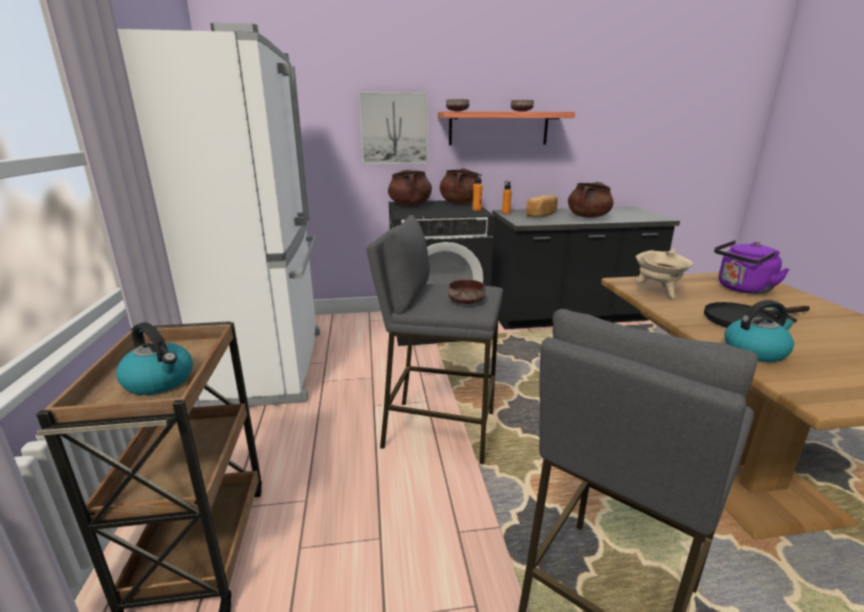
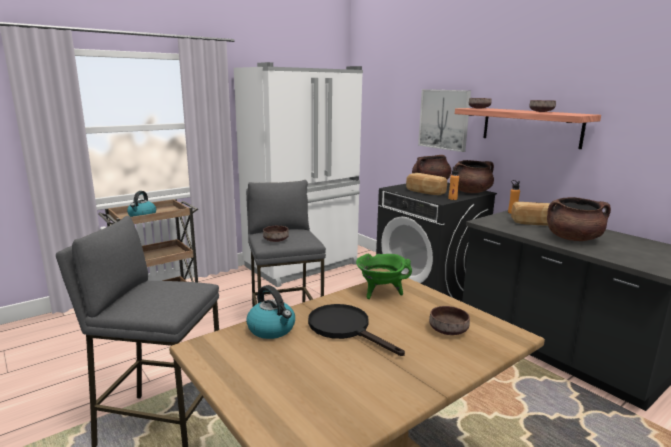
camera: 60 degrees right, 5 degrees down
beige cooking pot [635,248,693,299] -> green cooking pot [356,253,412,299]
purple kettle [714,240,790,294] -> brown bowl [429,306,470,335]
none -> bread [406,173,447,195]

